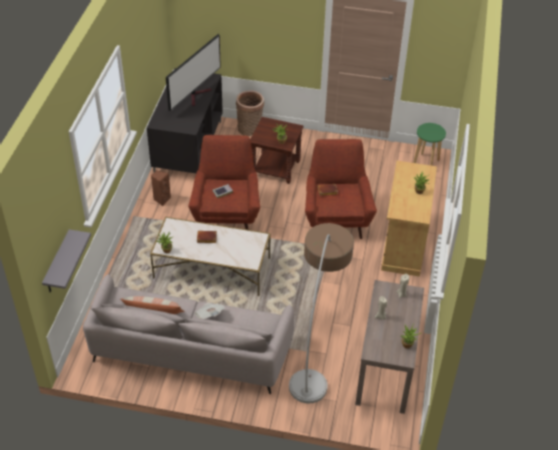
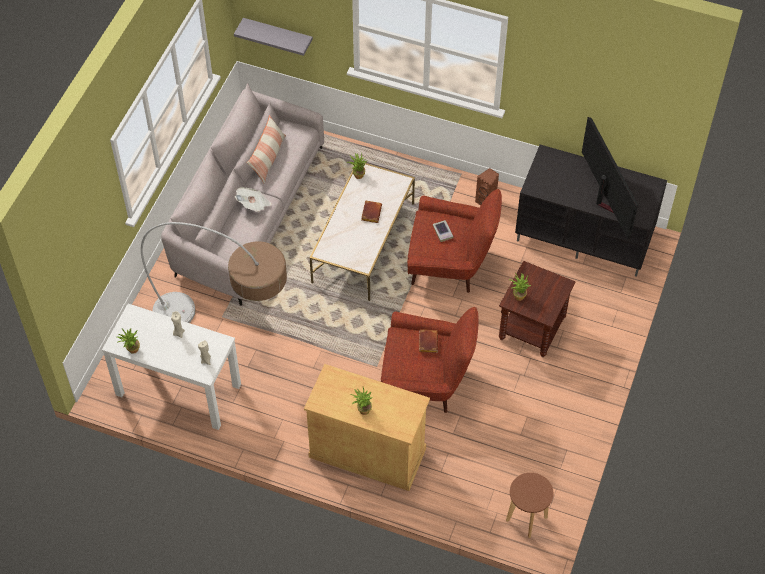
camera: 100 degrees right, 10 degrees up
television [166,34,221,111] -> television turned 150 degrees counterclockwise [582,117,638,240]
basket [236,90,264,136] -> none
brown console table [355,280,424,414] -> white console table [102,304,241,430]
green stool [413,123,446,166] -> brown stool [506,473,554,538]

